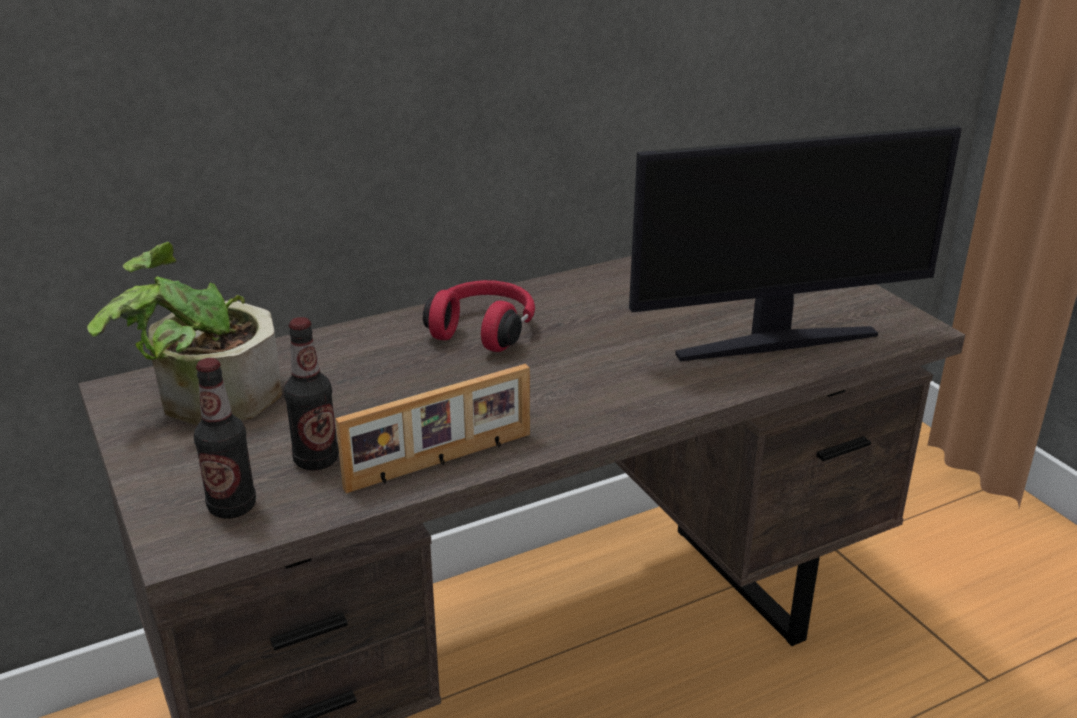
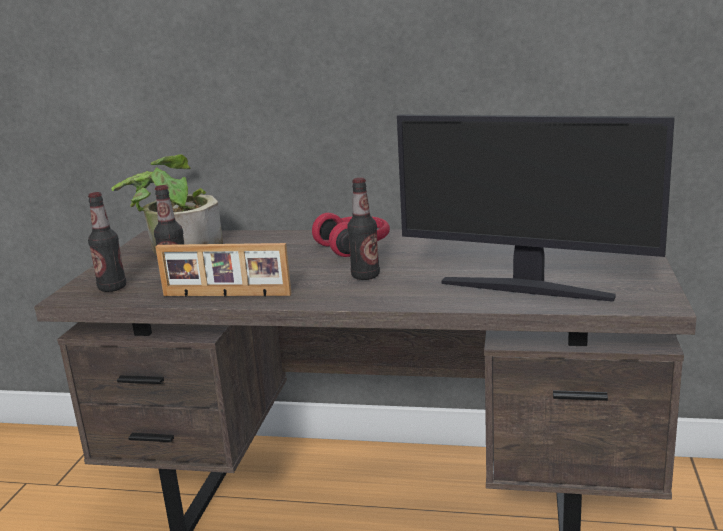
camera: 40 degrees right, 10 degrees down
none -> bottle [347,178,380,280]

